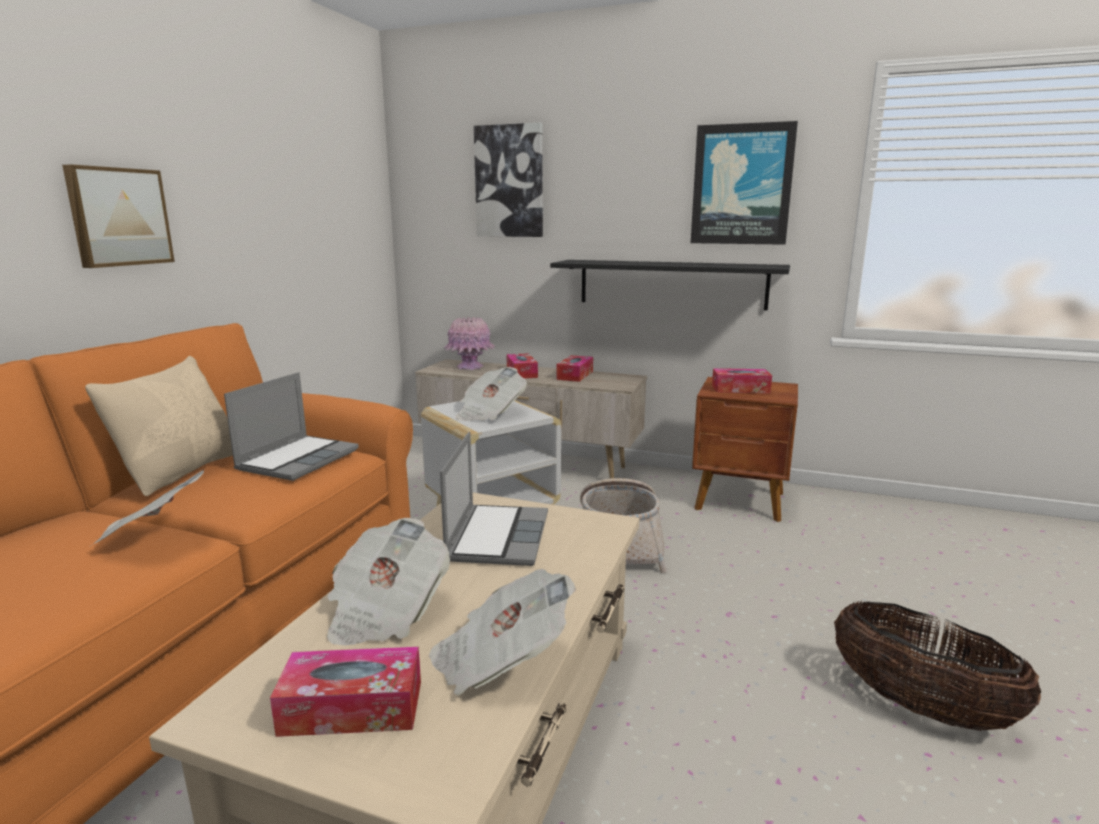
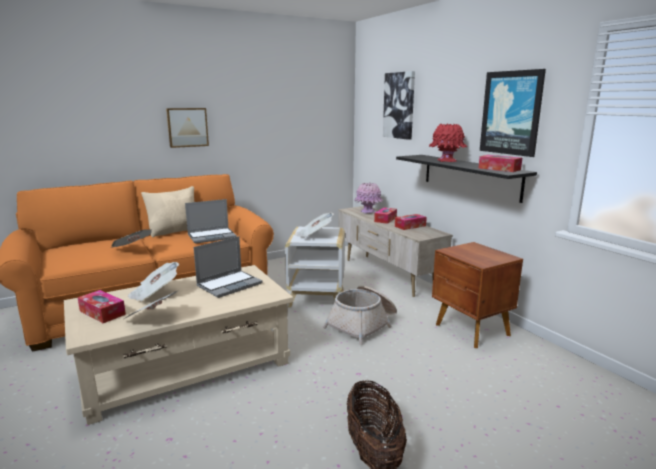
camera: 40 degrees right, 0 degrees up
tissue box [712,368,772,393] -> tissue box moved to [479,155,522,172]
none -> red vase [429,123,467,162]

